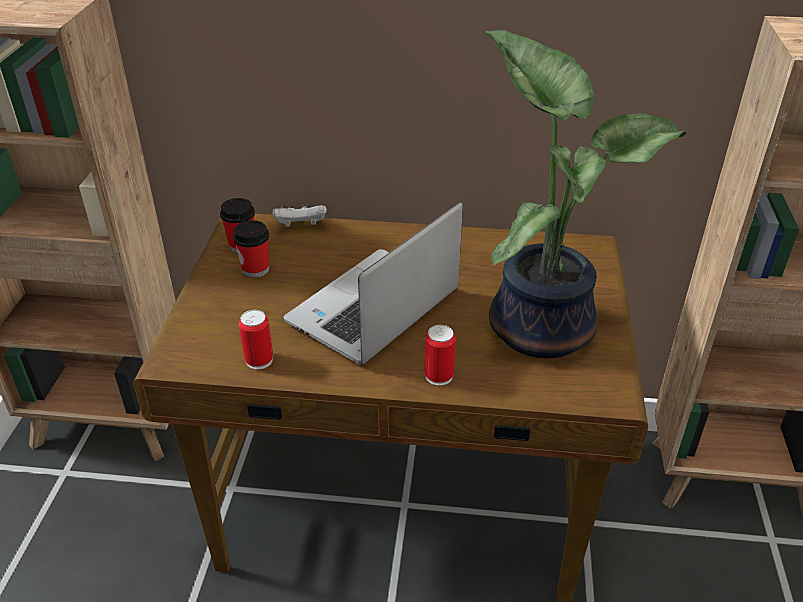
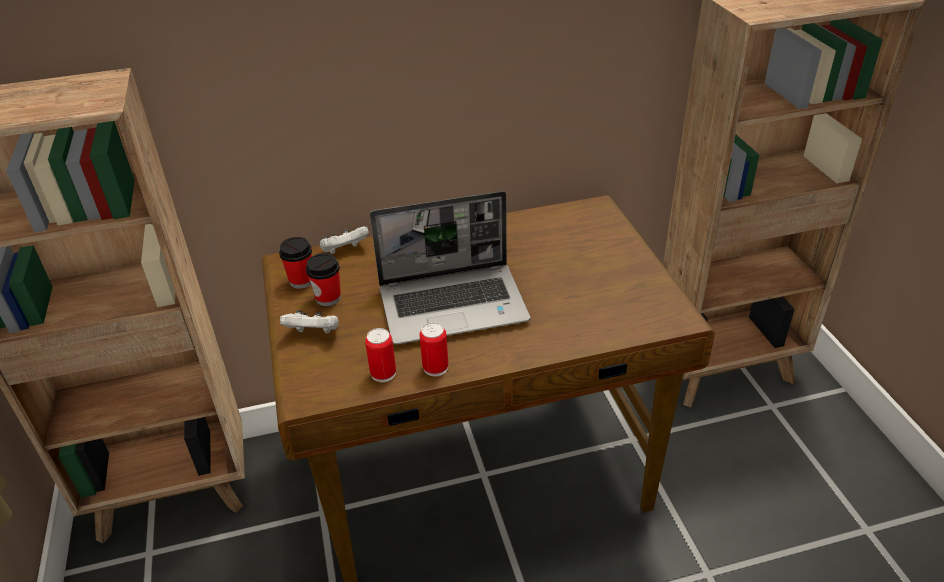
camera: 20 degrees left, 0 degrees up
laptop [284,203,463,364] -> laptop turned 120 degrees counterclockwise [370,191,530,345]
can [425,325,456,386] -> can moved to [419,322,448,376]
potted plant [486,30,686,358] -> none
none -> white game controller [280,310,339,334]

